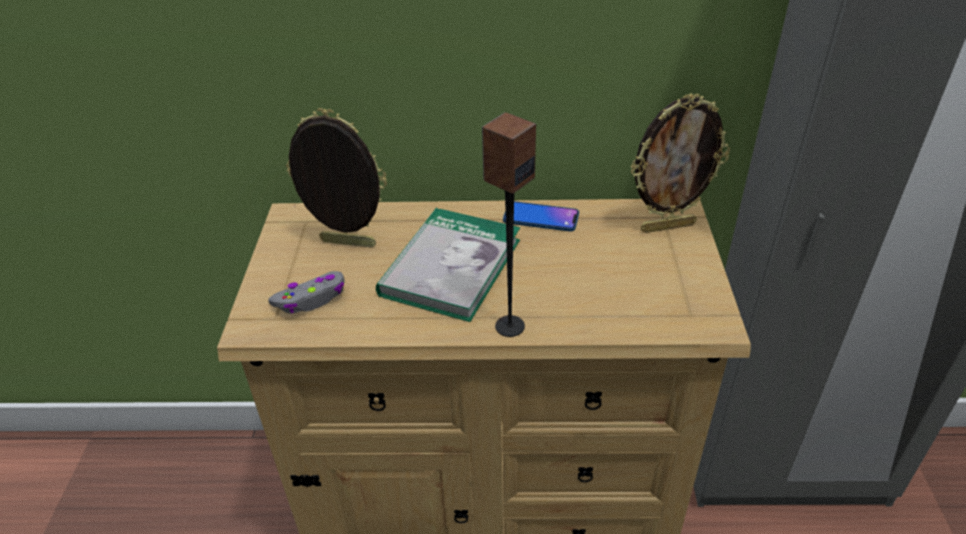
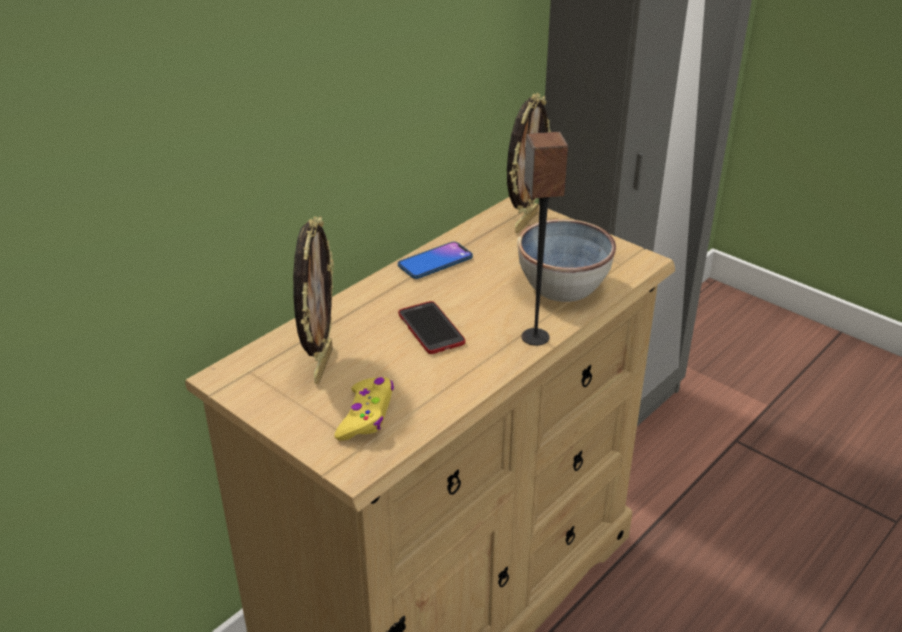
camera: 50 degrees left, 5 degrees down
grey game controller [268,271,345,314] -> yellow game controller [335,377,394,441]
picture frame [286,108,387,248] -> picture frame turned 135 degrees clockwise [293,216,334,384]
book [376,208,520,322] -> phone [398,301,465,354]
none -> bowl [517,219,616,302]

